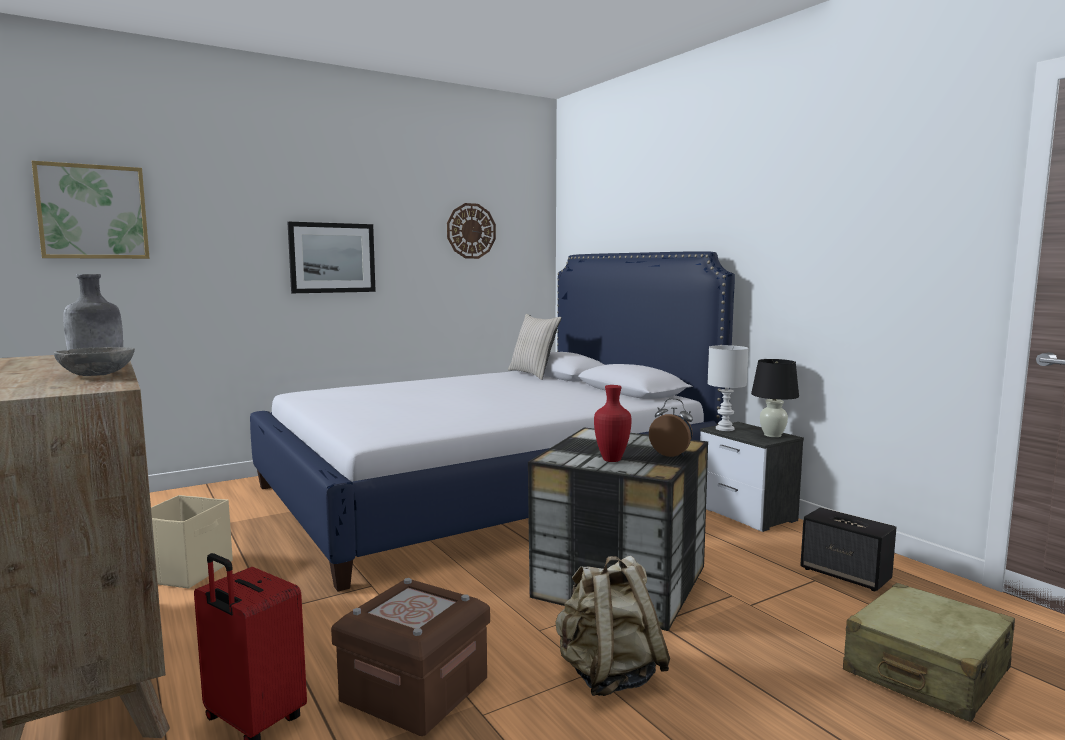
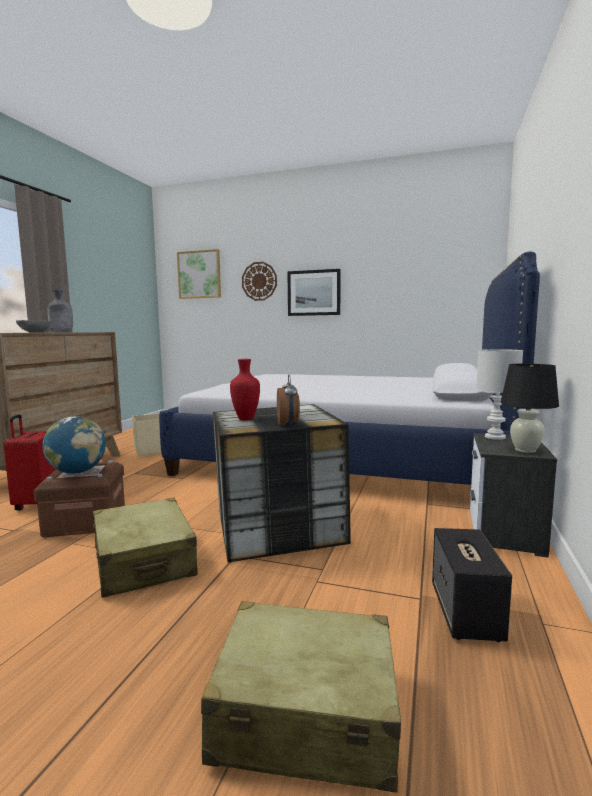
camera: 50 degrees right, 0 degrees up
wall clock [447,203,496,259] -> wall clock moved to [242,262,277,301]
beige pillow [508,314,562,380] -> none
beige backpack [555,556,670,696] -> beige suitcase [93,498,198,598]
none -> globe [42,416,106,474]

